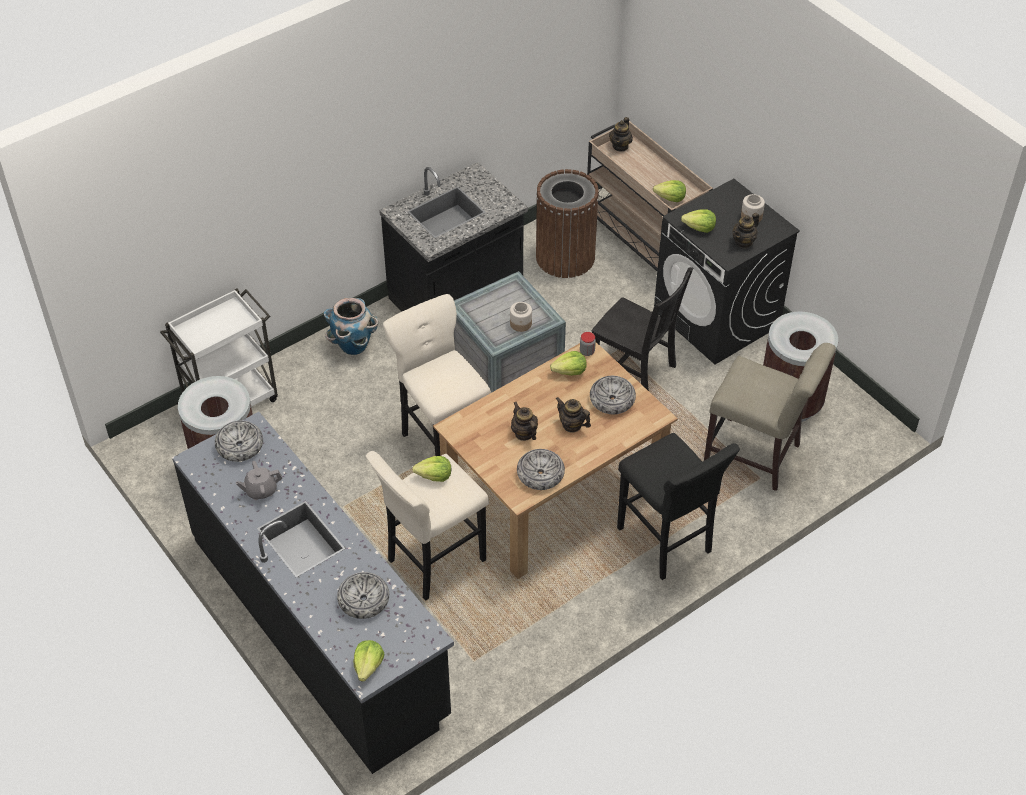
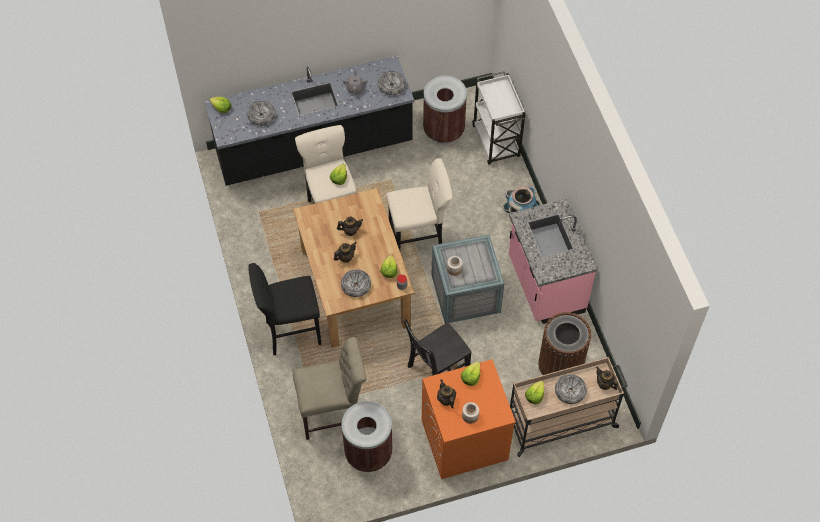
camera: 110 degrees right, 10 degrees up
black counter [379,162,528,311] -> pink counter [509,199,597,324]
bowl [517,449,565,490] -> bowl moved to [555,374,587,404]
black washing machine [654,179,800,365] -> orange washing machine [422,359,516,479]
beige chair [704,343,836,491] -> beige chair turned 150 degrees counterclockwise [293,337,366,440]

